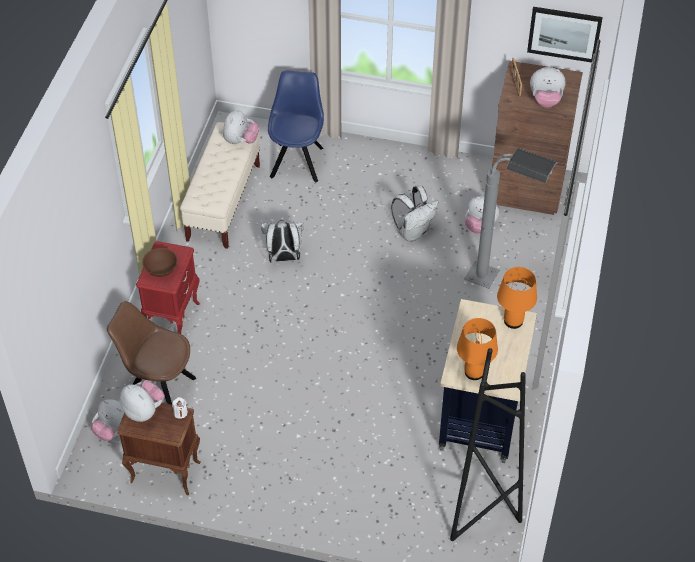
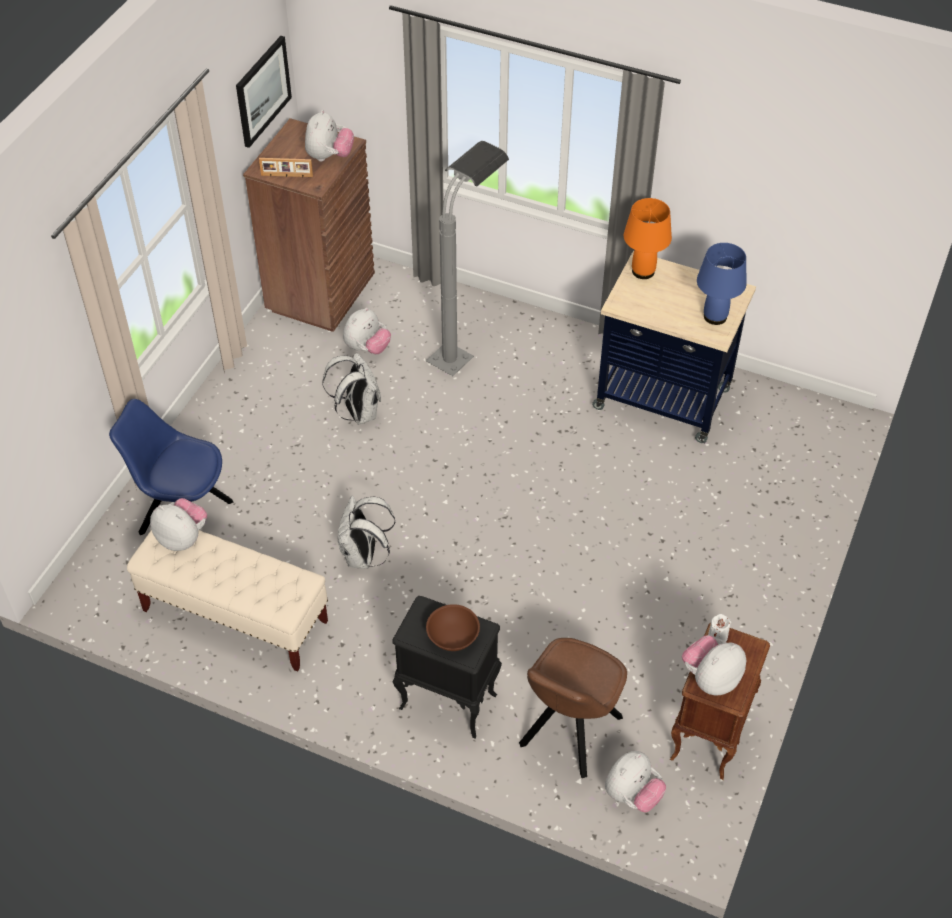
camera: 80 degrees left, 0 degrees up
red nightstand [136,241,200,334] -> black nightstand [392,596,502,739]
black clothes rack [450,348,526,541] -> none
orange table lamp [457,318,498,380] -> blue table lamp [697,243,746,325]

